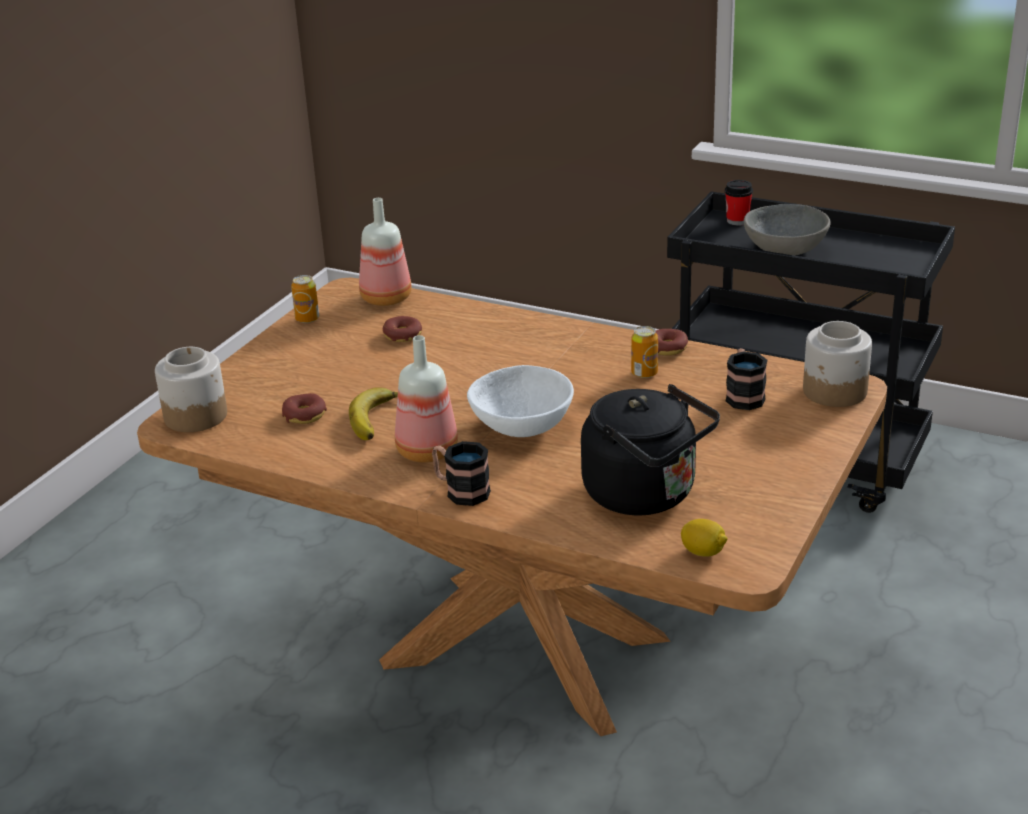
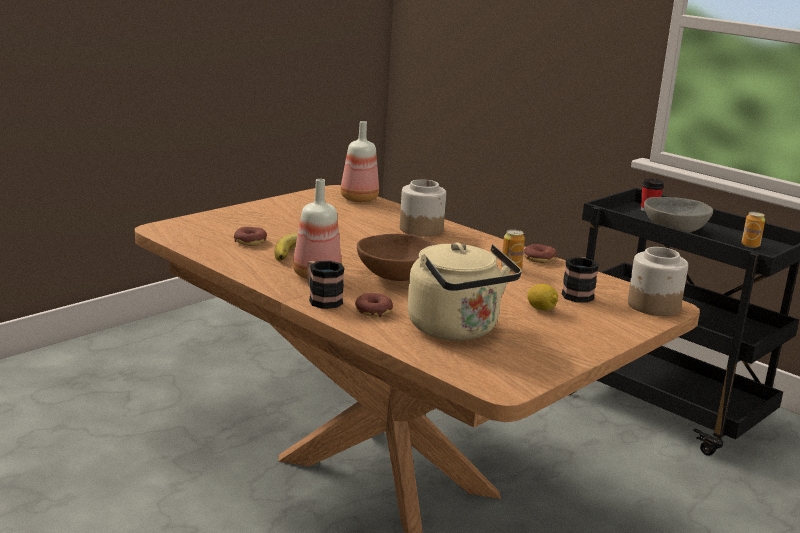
camera: 15 degrees right, 10 degrees down
jar [155,347,227,432] -> jar moved to [400,179,446,237]
can [291,275,319,323] -> can moved to [741,212,765,248]
donut [383,316,422,342] -> donut moved to [355,293,393,317]
white bowl [467,365,574,437] -> brown bowl [357,234,437,281]
black kettle [581,384,720,515] -> beige kettle [408,242,522,341]
lemon [681,519,728,557] -> lemon moved to [527,284,558,310]

